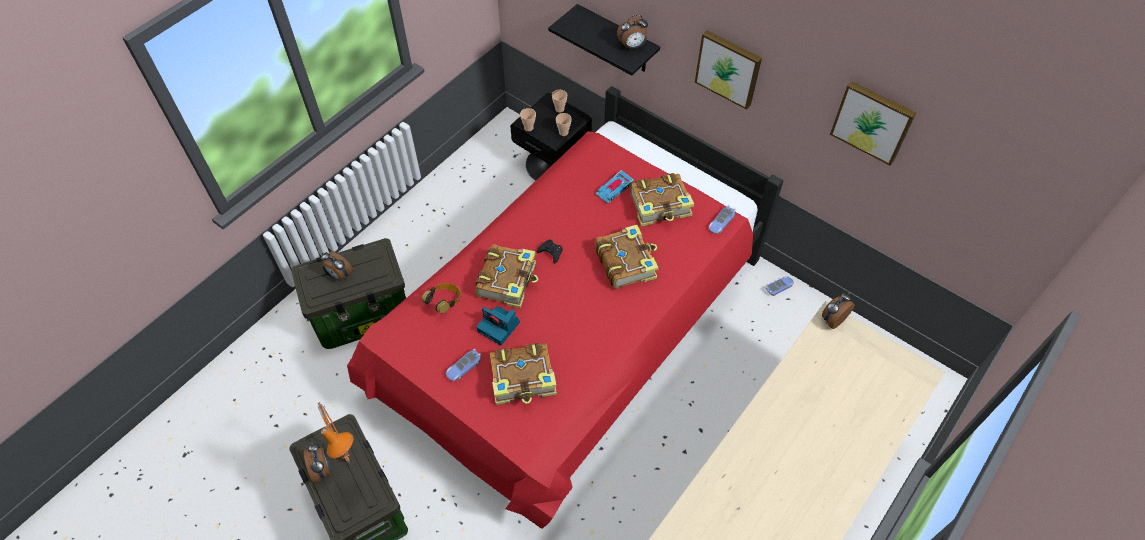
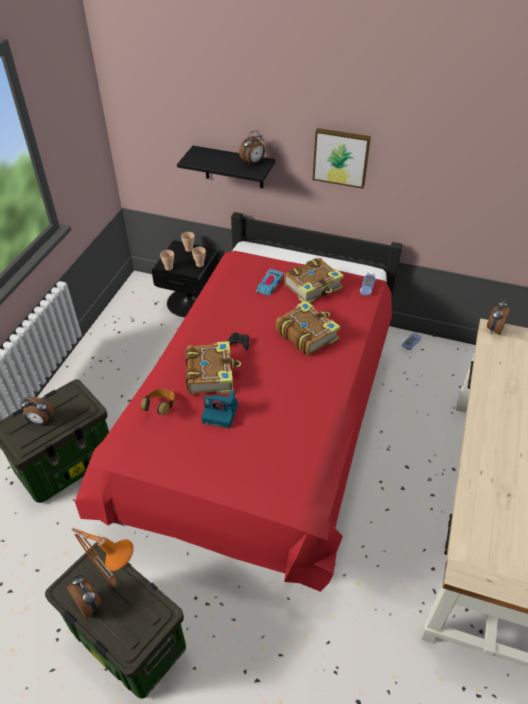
camera: 20 degrees left, 10 degrees down
toy car [446,349,481,381] -> none
book [490,343,557,405] -> none
picture [830,81,916,166] -> none

